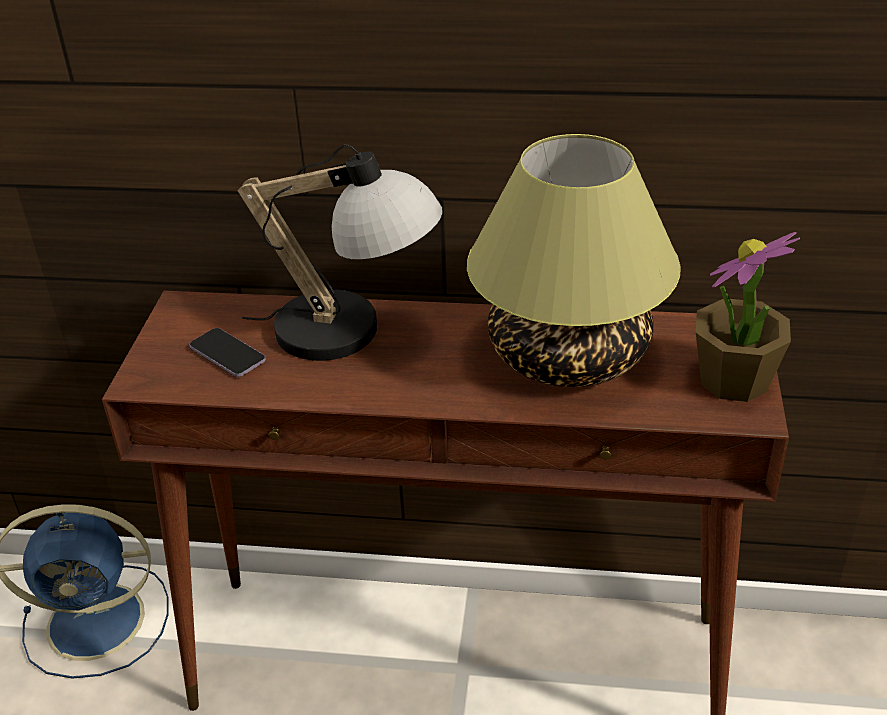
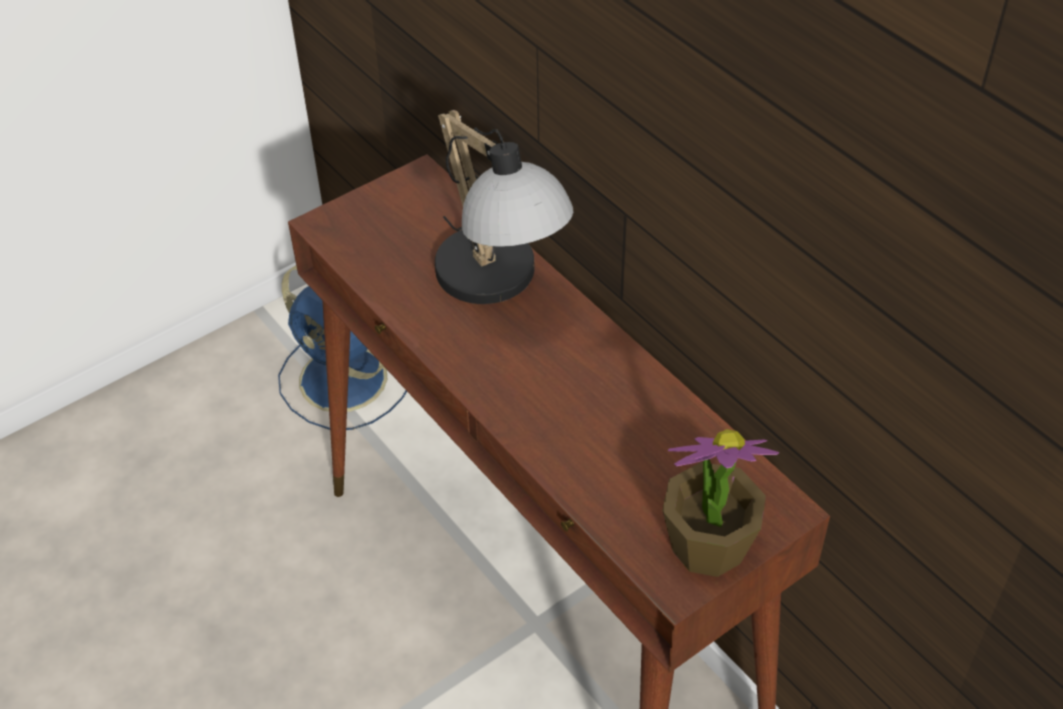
camera: 45 degrees right, 10 degrees up
phone [189,328,266,377] -> none
table lamp [467,134,681,387] -> none

